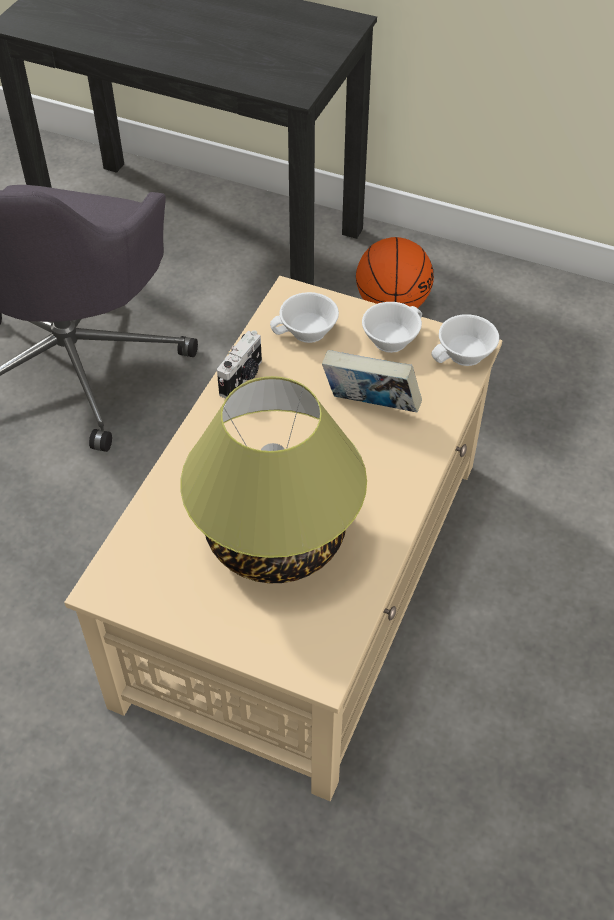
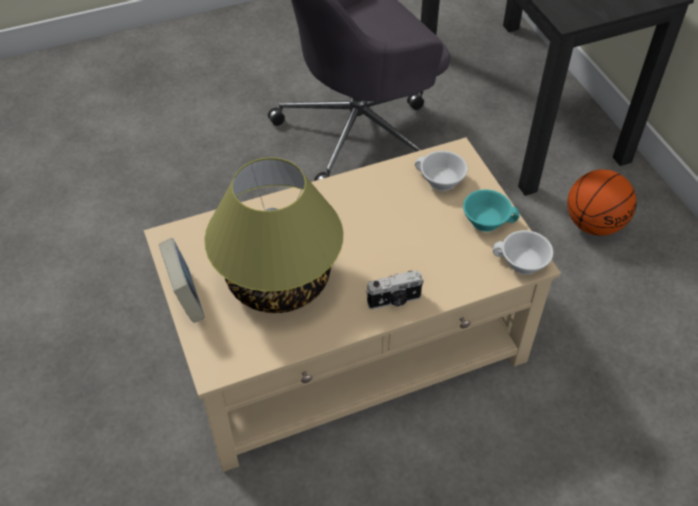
camera: 45 degrees right, 0 degrees up
camera [217,330,262,399] -> camera moved to [366,270,424,309]
book [322,350,422,413] -> book moved to [159,238,205,323]
white cup [362,302,422,353] -> turquoise cup [463,190,519,232]

